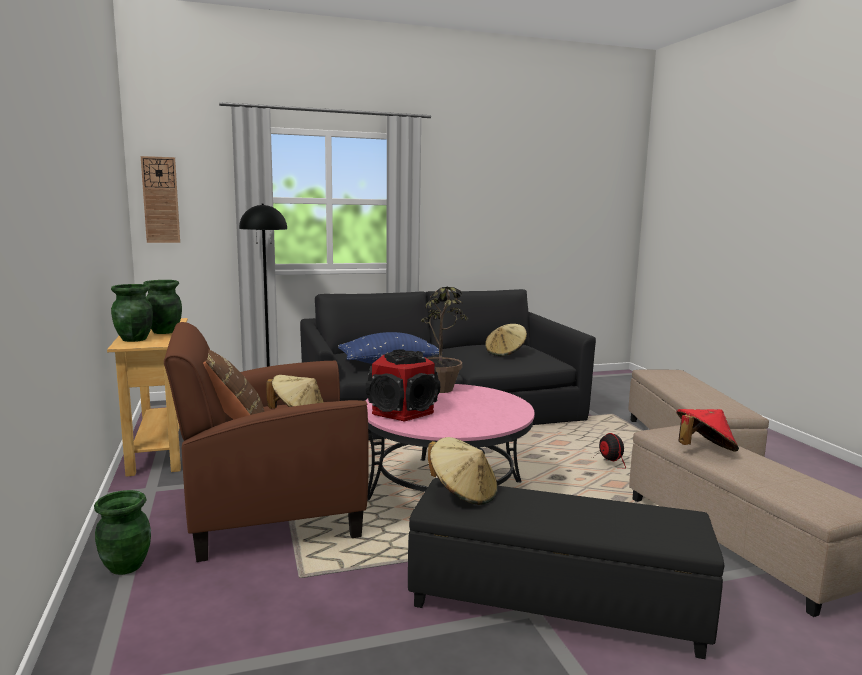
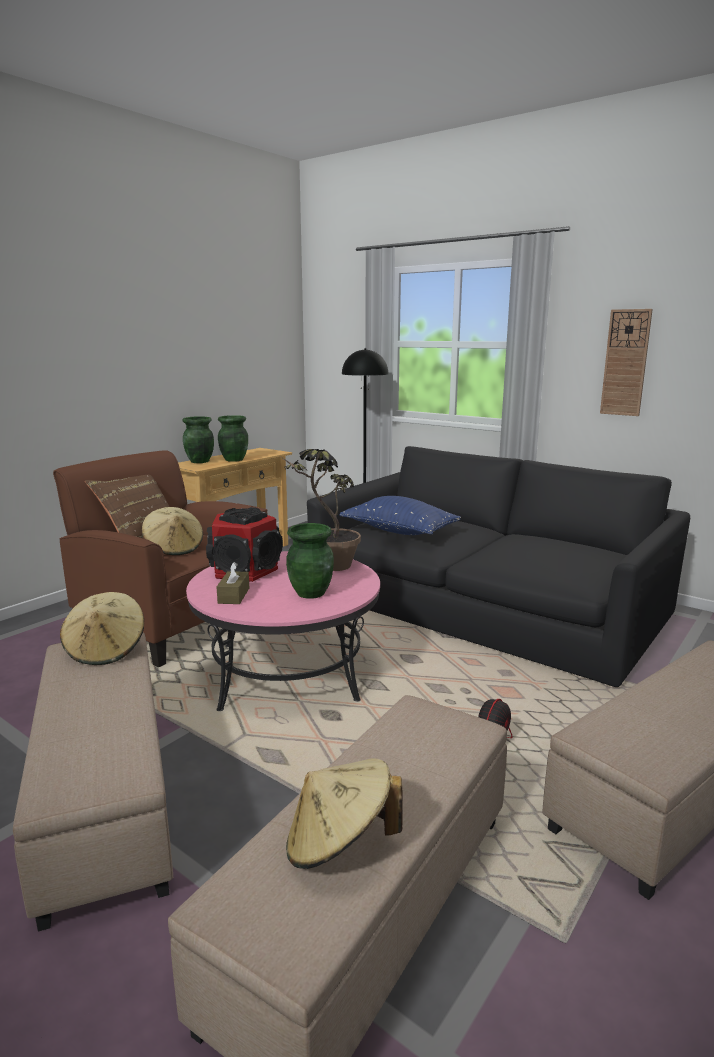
camera: 55 degrees right, 5 degrees up
green vase [94,490,151,575] -> green vase moved to [286,523,334,599]
wall clock [141,156,180,243] -> wall clock moved to [600,309,653,416]
black ottoman [408,478,725,659] -> beige ottoman [13,633,173,932]
beige hat [485,324,527,356] -> beige hat moved to [286,759,403,869]
red hat [676,409,739,451] -> none
none -> brown tissue box [217,562,249,604]

